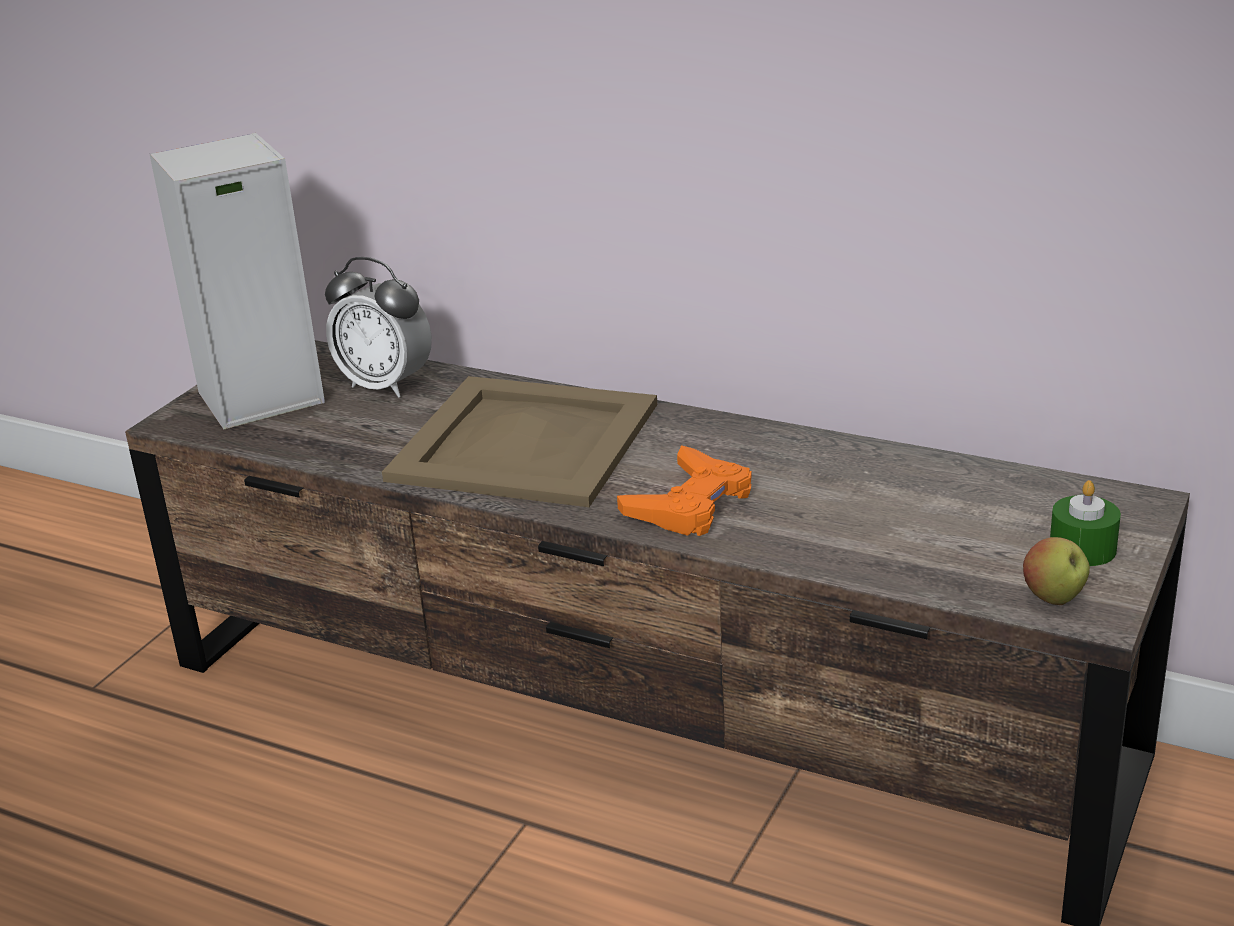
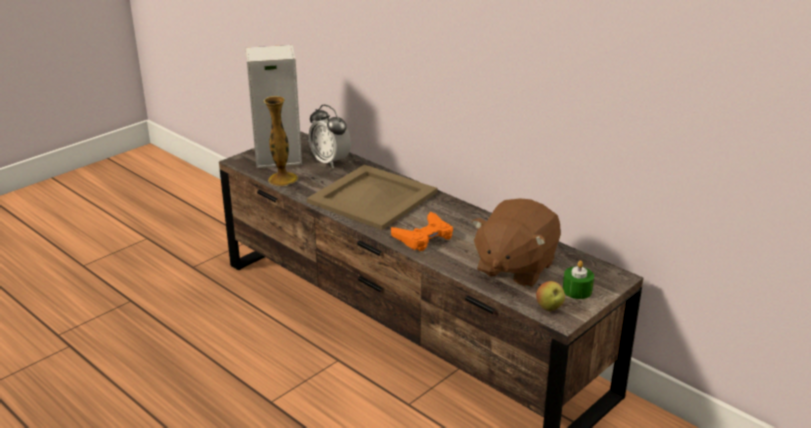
camera: 15 degrees right, 0 degrees up
none -> vase [263,96,298,186]
none -> brown plush toy [472,198,560,287]

